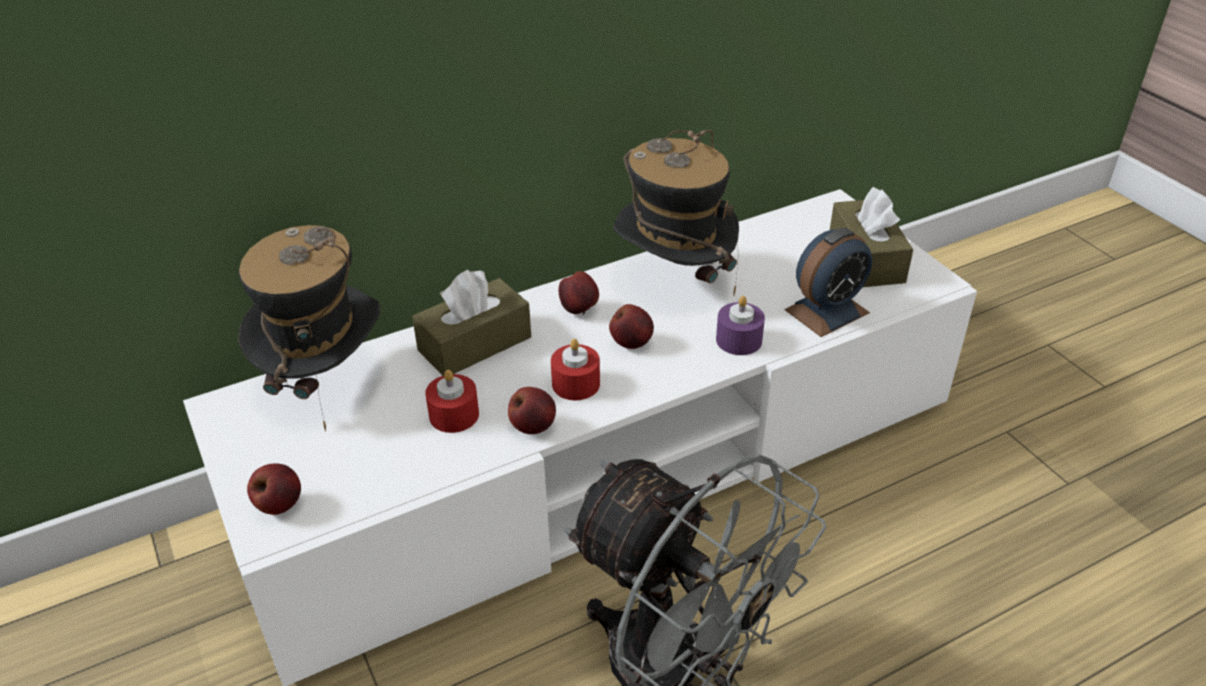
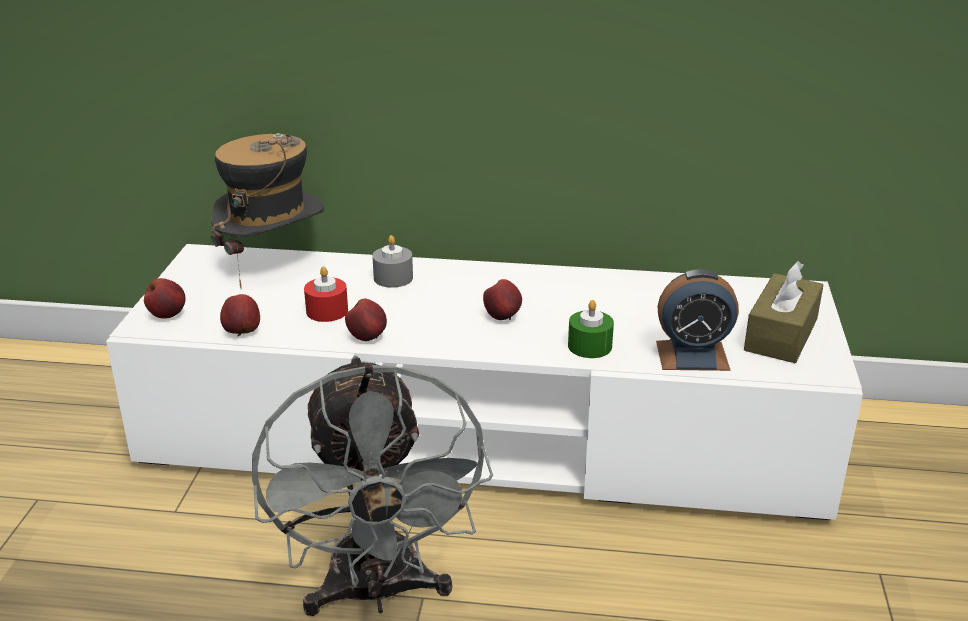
camera: 35 degrees right, 10 degrees down
brown tissue box [412,270,531,376] -> grey candle [372,235,413,288]
red candle [551,339,600,400] -> none
apple [559,271,599,315] -> apple moved to [220,294,260,336]
hat [613,130,739,296] -> none
purple candle [716,296,765,355] -> green candle [568,300,614,358]

